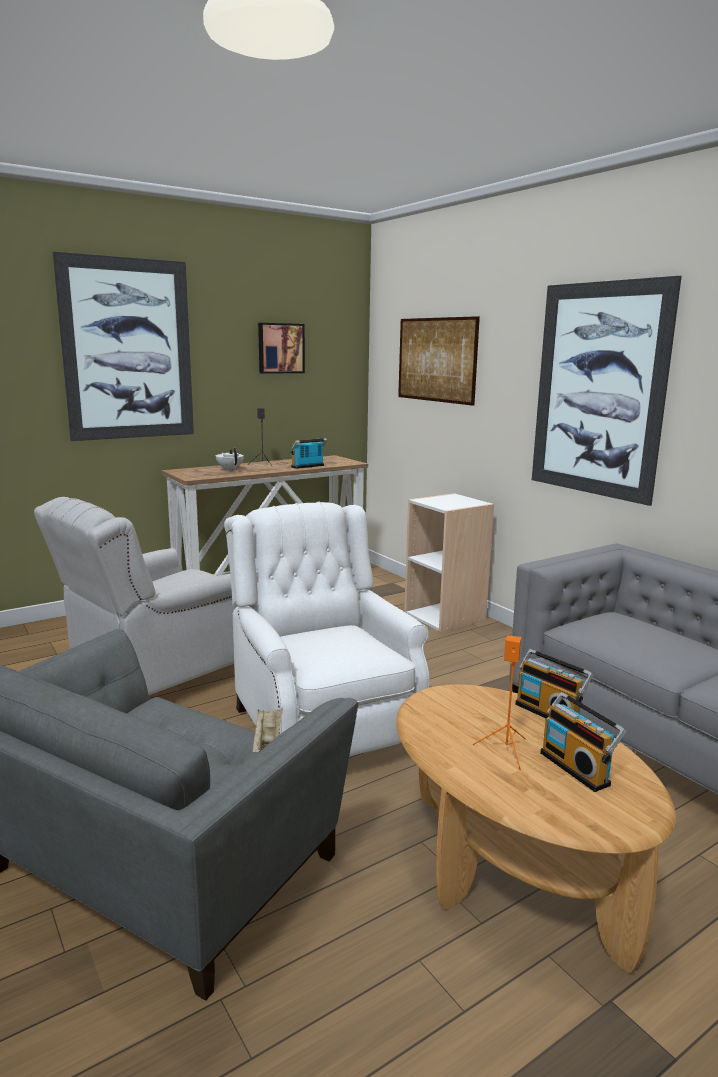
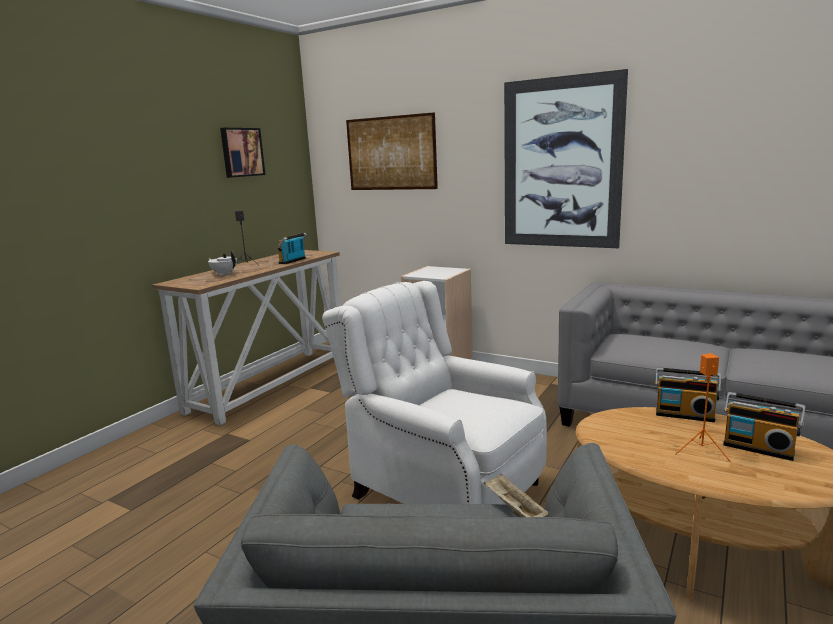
camera: 25 degrees left, 0 degrees up
white armchair [34,497,236,695] -> none
picture [52,252,194,441] -> none

